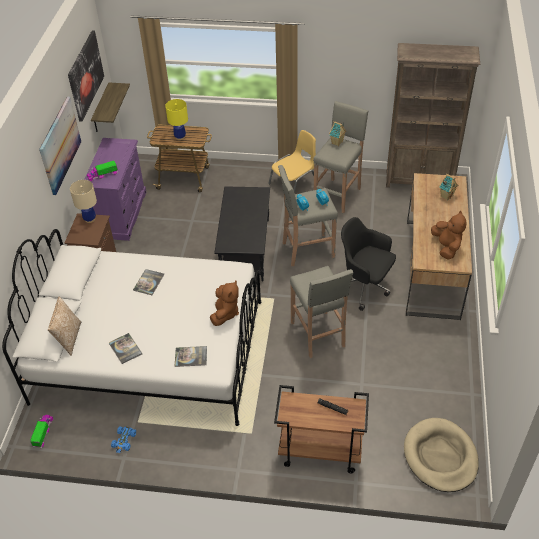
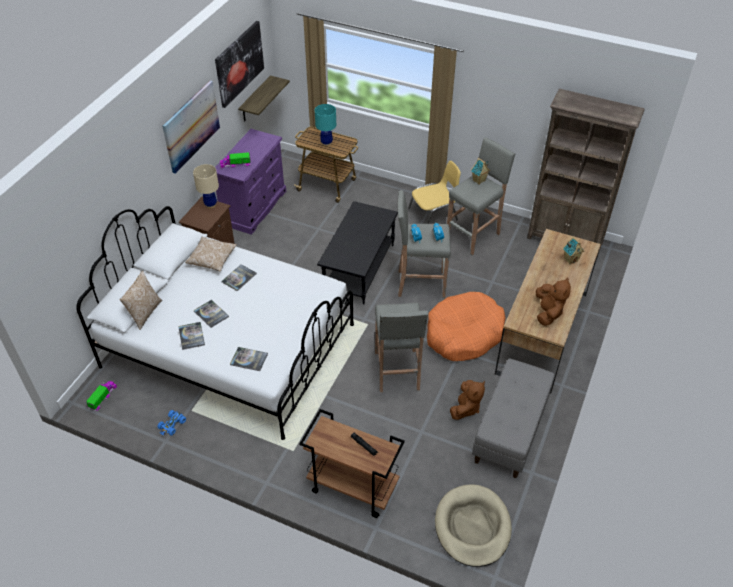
camera: 15 degrees right, 0 degrees up
yellow table lamp [165,99,188,140] -> turquoise table lamp [315,104,336,146]
brown plush toy [210,281,239,326] -> brown plush toy moved to [450,380,485,420]
black office chair [341,217,396,311] -> orange dog bed [427,292,506,361]
none -> pillow [185,237,237,271]
none -> book [194,300,229,328]
none -> grey bench [472,358,554,478]

